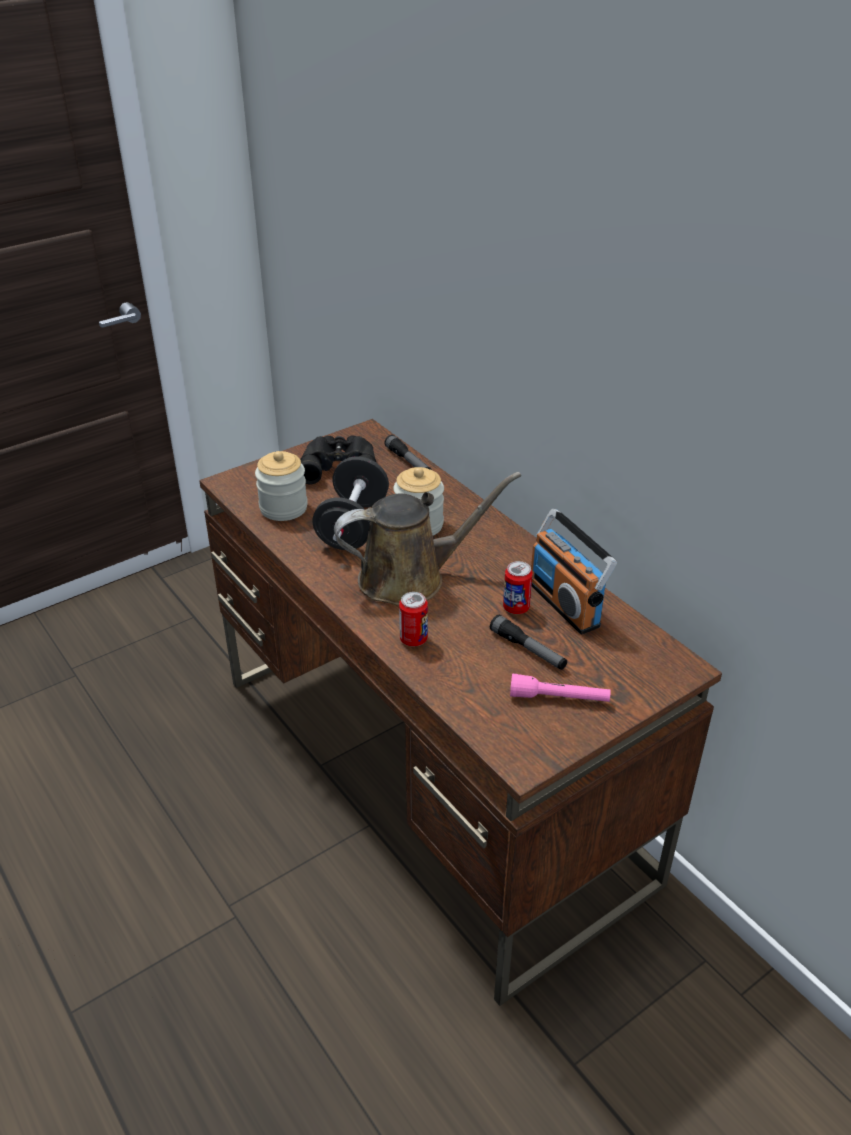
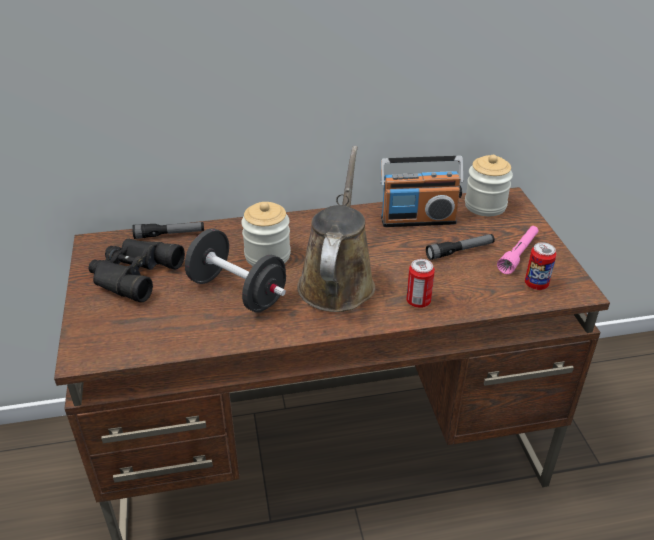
camera: 65 degrees left, 0 degrees up
jar [255,451,308,521] -> jar moved to [465,155,513,216]
can [503,561,533,614] -> can moved to [525,242,557,290]

